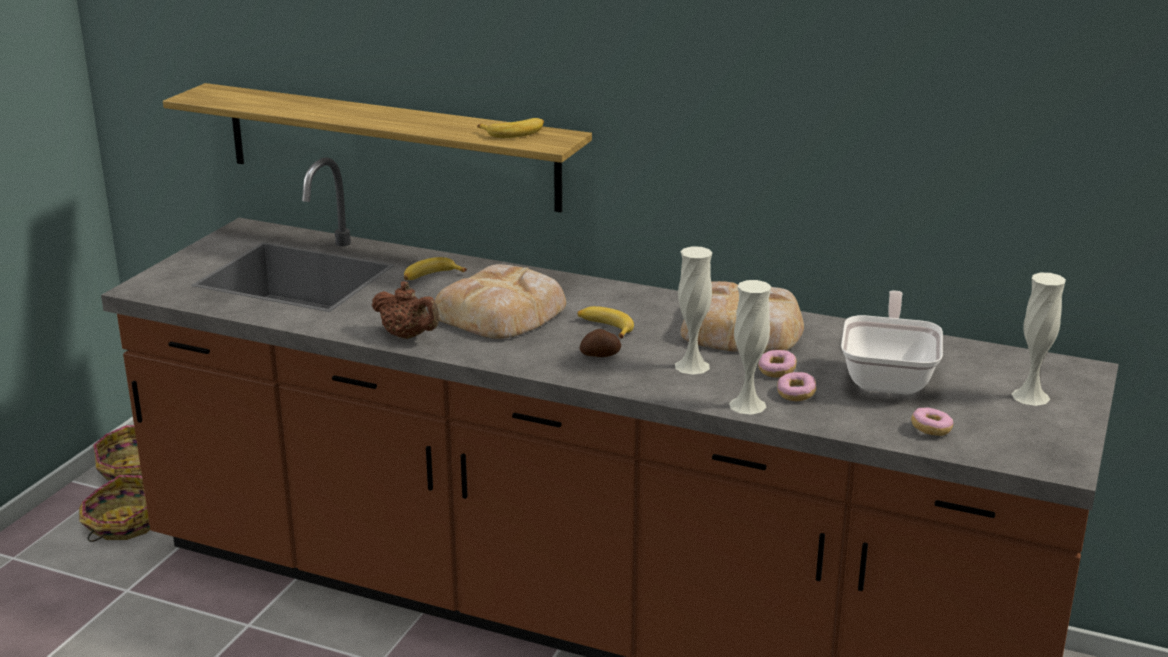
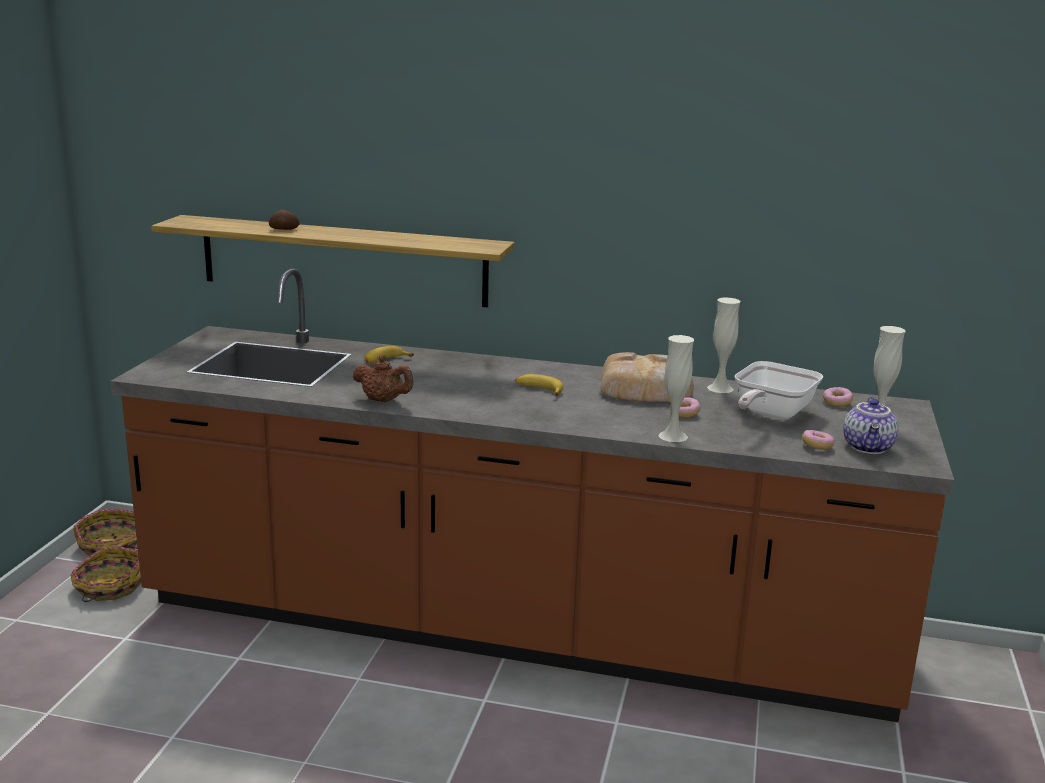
camera: 10 degrees left, 5 degrees down
bread [435,264,566,339] -> none
banana [477,118,544,138] -> none
potato [579,329,621,357] -> potato moved to [269,210,299,230]
white vase [675,246,712,375] -> white vase moved to [707,298,740,393]
donut [777,372,816,401] -> donut moved to [823,387,853,407]
frying pan [841,291,943,395] -> frying pan turned 150 degrees counterclockwise [735,361,823,419]
none -> teapot [843,397,899,454]

